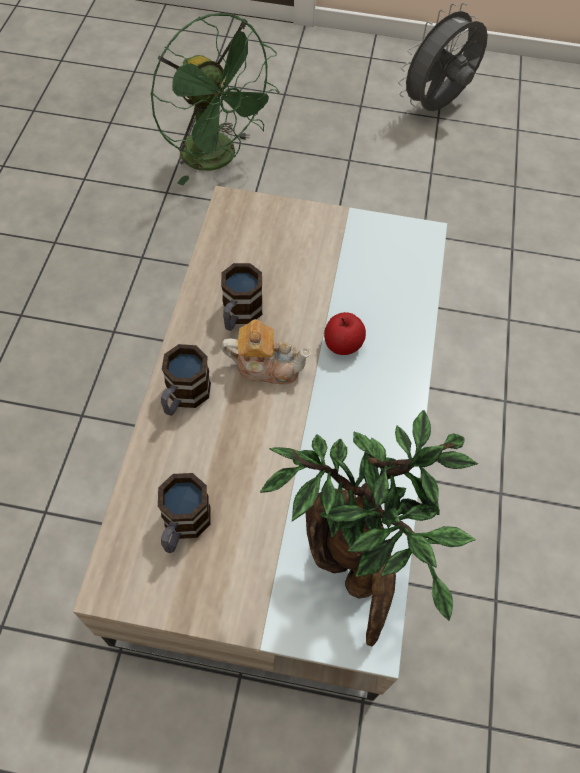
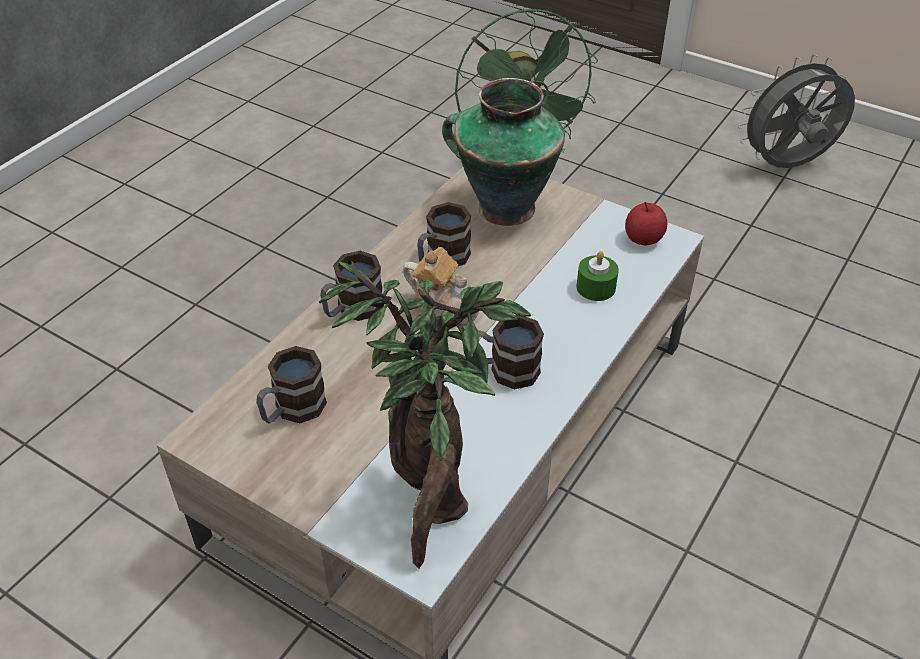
camera: 25 degrees right, 15 degrees down
apple [324,312,366,355] -> apple moved to [625,202,668,246]
none -> vase [442,78,565,226]
none -> mug [478,315,544,390]
none -> green candle [577,251,619,301]

